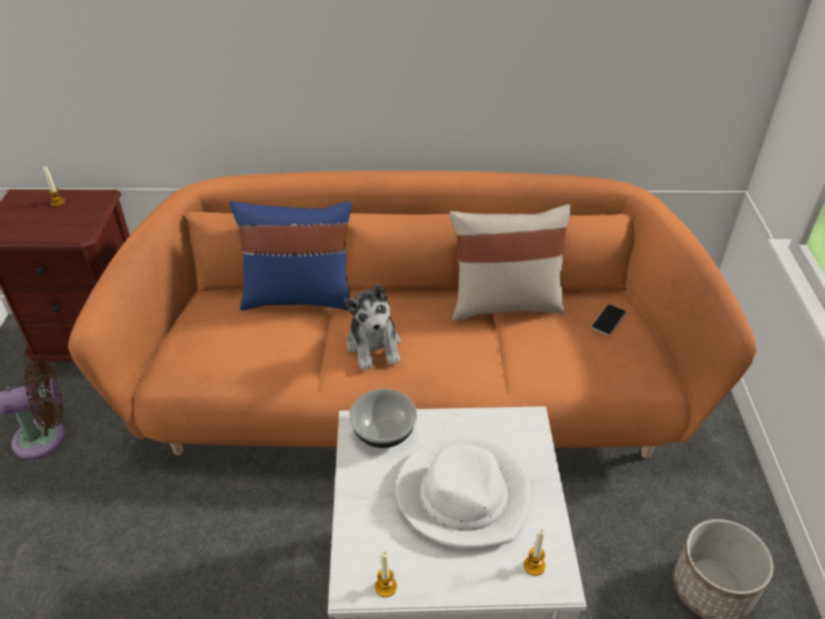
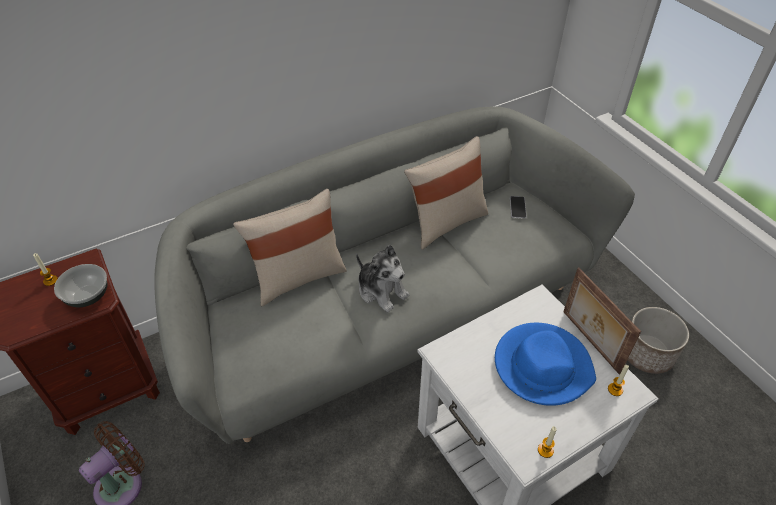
camera: 30 degrees left, 5 degrees up
orange sofa [68,171,757,458] -> grey sofa [154,106,635,444]
blue pillow [230,201,352,311] -> beige pillow [233,189,347,306]
bowl [349,389,417,448] -> bowl moved to [54,264,108,307]
white hat [396,434,531,549] -> blue hat [495,323,596,406]
none -> picture frame [563,268,641,375]

